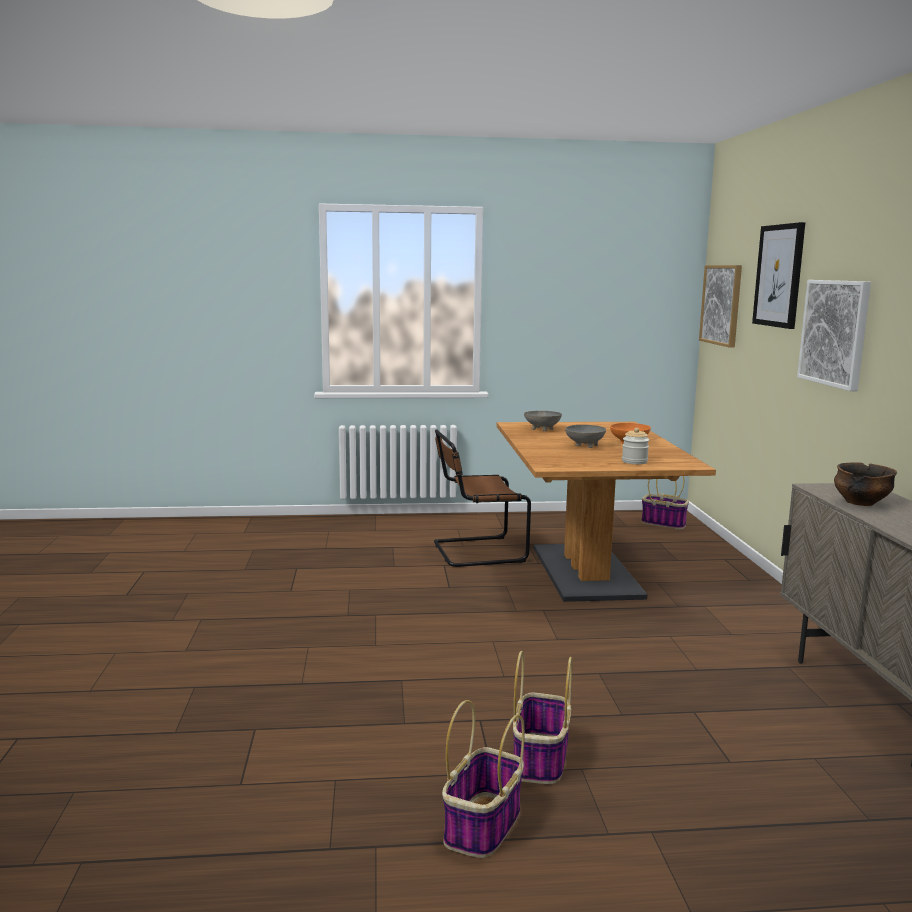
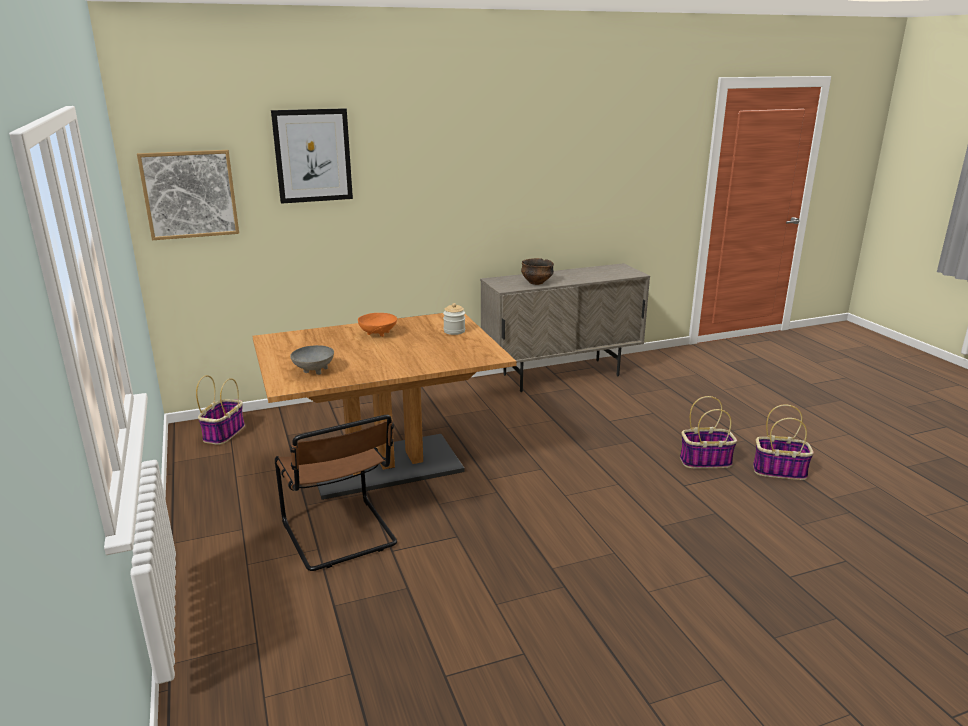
camera: 105 degrees left, 10 degrees up
grey bowl [565,425,606,448] -> none
picture [797,280,871,391] -> none

